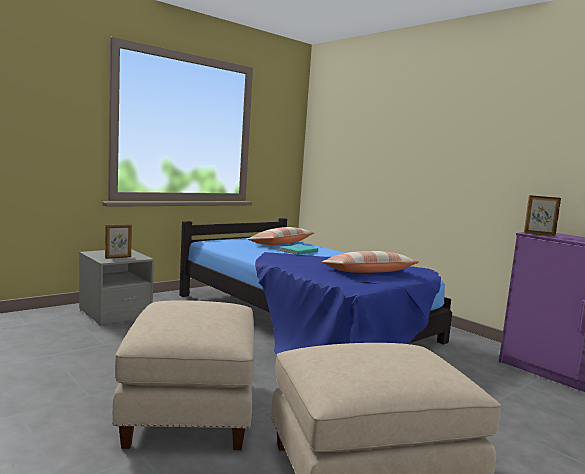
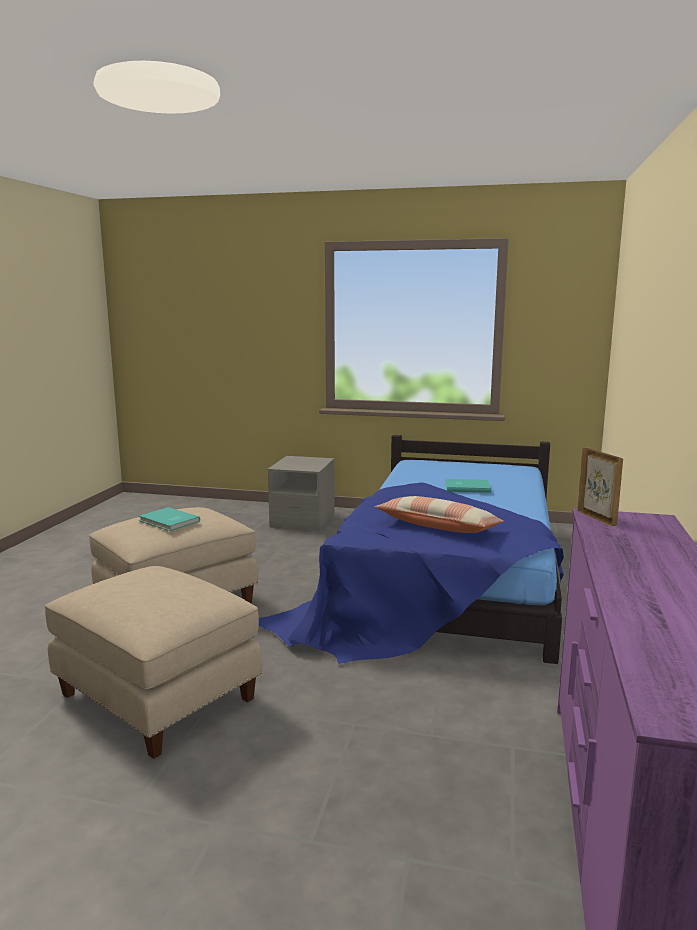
camera: 55 degrees right, 5 degrees up
picture frame [105,224,132,259] -> none
pillow [247,227,314,245] -> none
none -> turquoise book [139,507,200,531]

